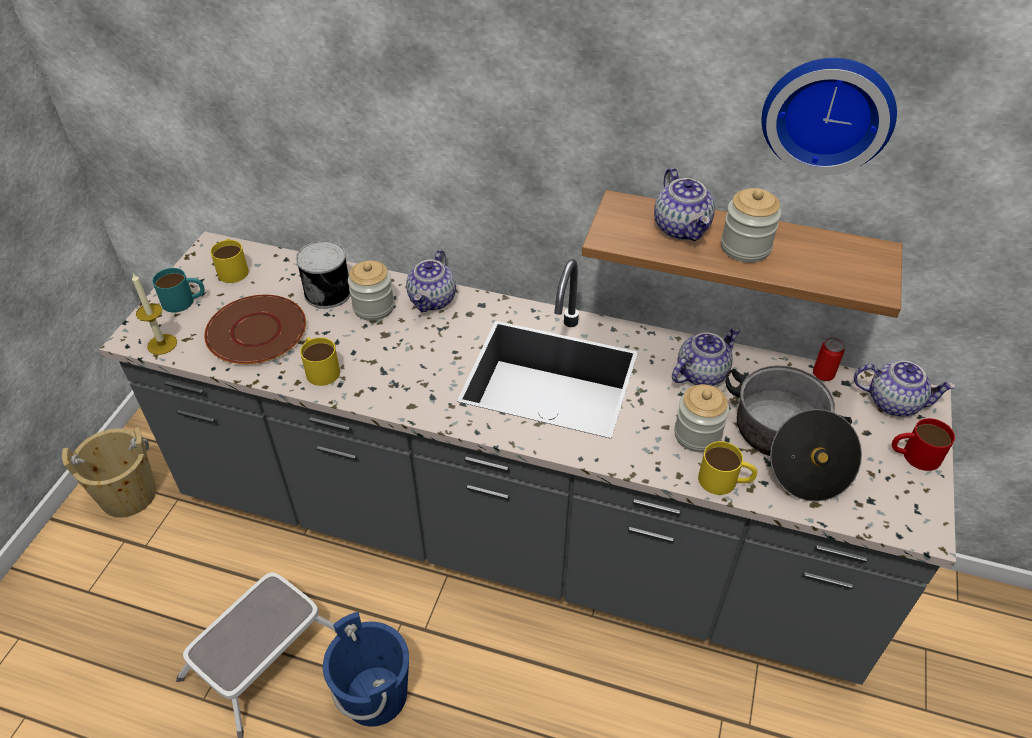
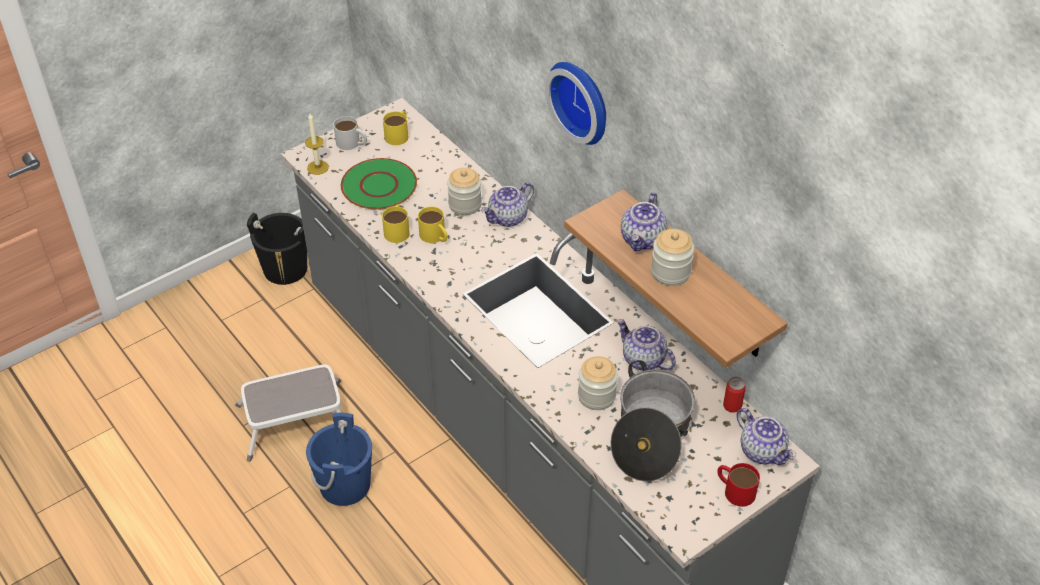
camera: 35 degrees right, 0 degrees up
beige bucket [62,427,156,517] -> black bucket [247,212,307,285]
turquoise mug [152,268,204,313] -> white mug [333,116,367,150]
brown plate [204,295,306,364] -> green plate [341,158,417,210]
can [296,241,351,309] -> none
teapot [672,327,740,386] -> teapot turned 135 degrees counterclockwise [617,319,676,371]
yellow mug [698,441,757,495] -> yellow mug moved to [418,207,447,243]
wall clock [762,58,897,175] -> wall clock moved to [545,62,606,145]

